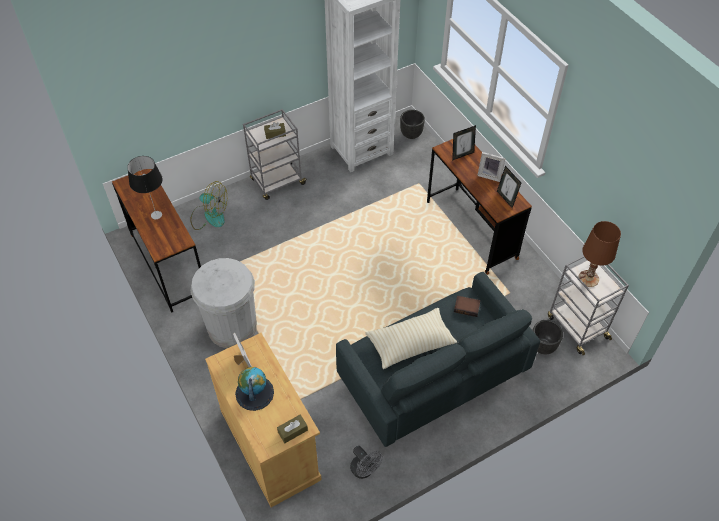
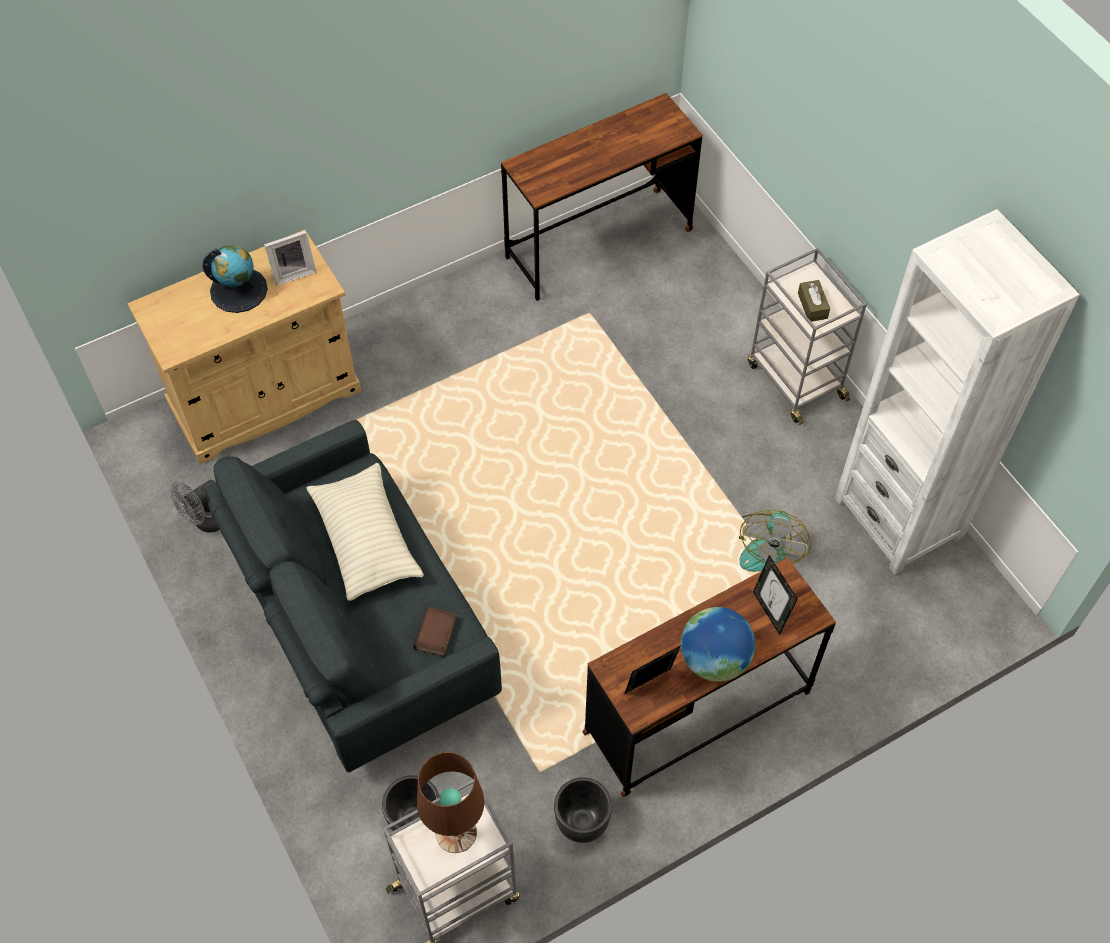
camera: 90 degrees right, 5 degrees up
table lamp [127,156,163,219] -> none
fan [190,181,227,230] -> fan moved to [739,510,811,572]
white trash can [191,258,257,348] -> none
brown tissue box [277,415,308,443] -> none
black planter [400,110,425,139] -> black planter moved to [554,777,612,843]
picture frame [477,152,506,182] -> globe [681,607,755,682]

